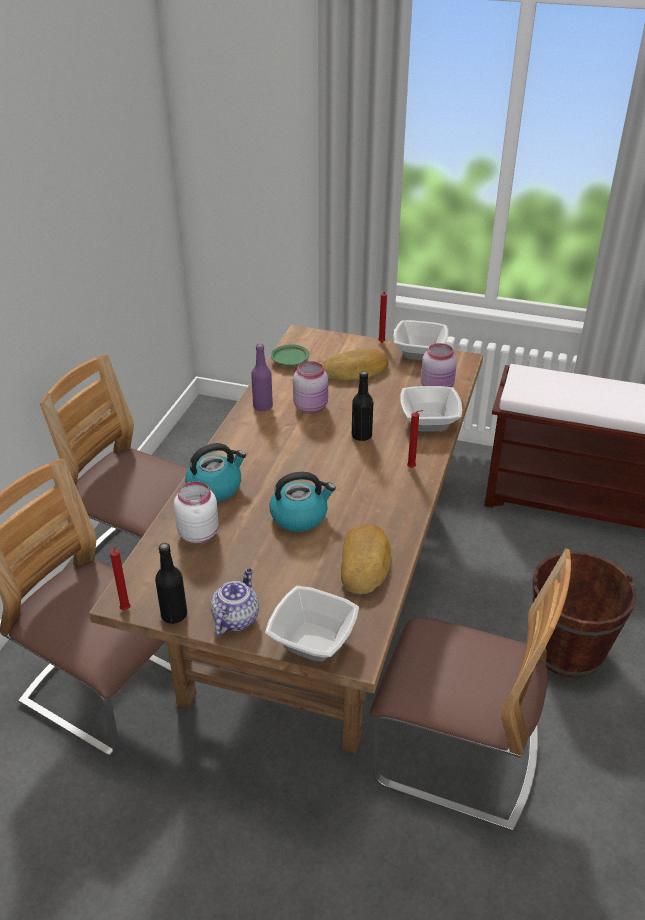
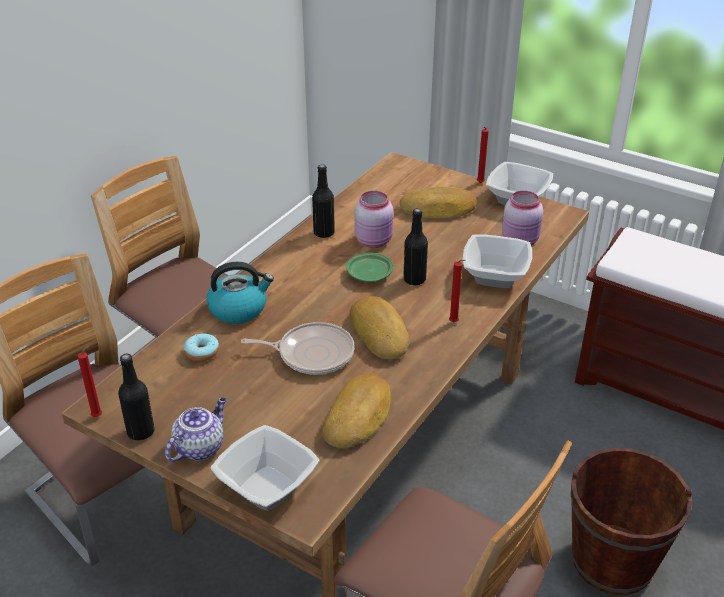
camera: 15 degrees right, 0 degrees up
white jar [174,481,219,544] -> donut [184,333,219,362]
purple bottle [251,343,273,411] -> black bottle [312,164,335,238]
kettle [270,472,336,532] -> frying pan [241,322,354,375]
green plate [271,344,309,366] -> green plate moved to [346,253,394,282]
none -> bread [349,296,410,360]

